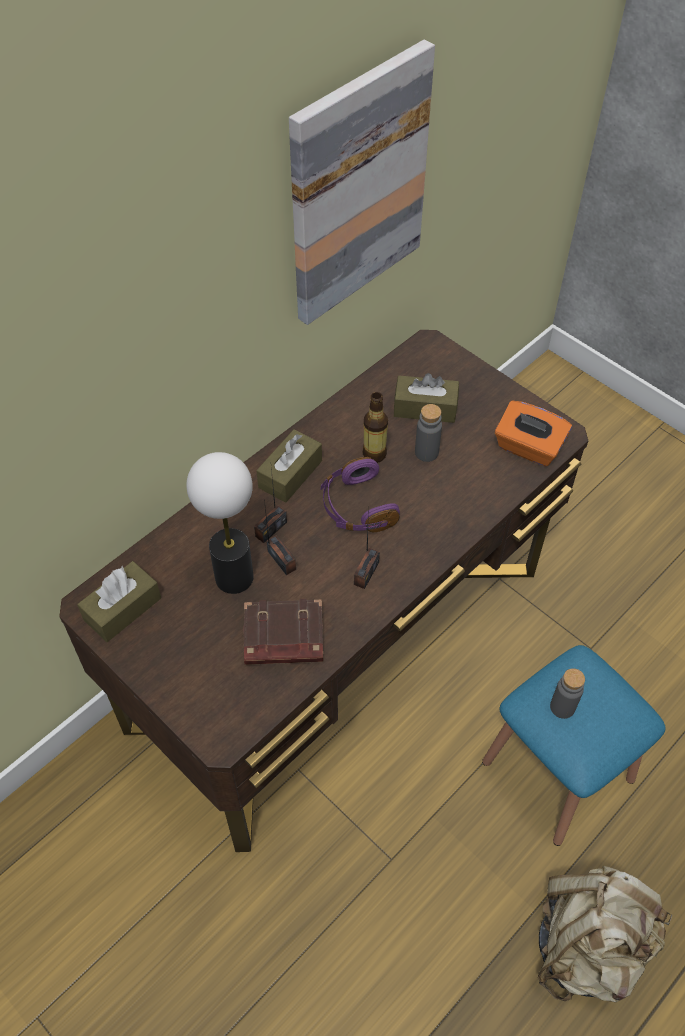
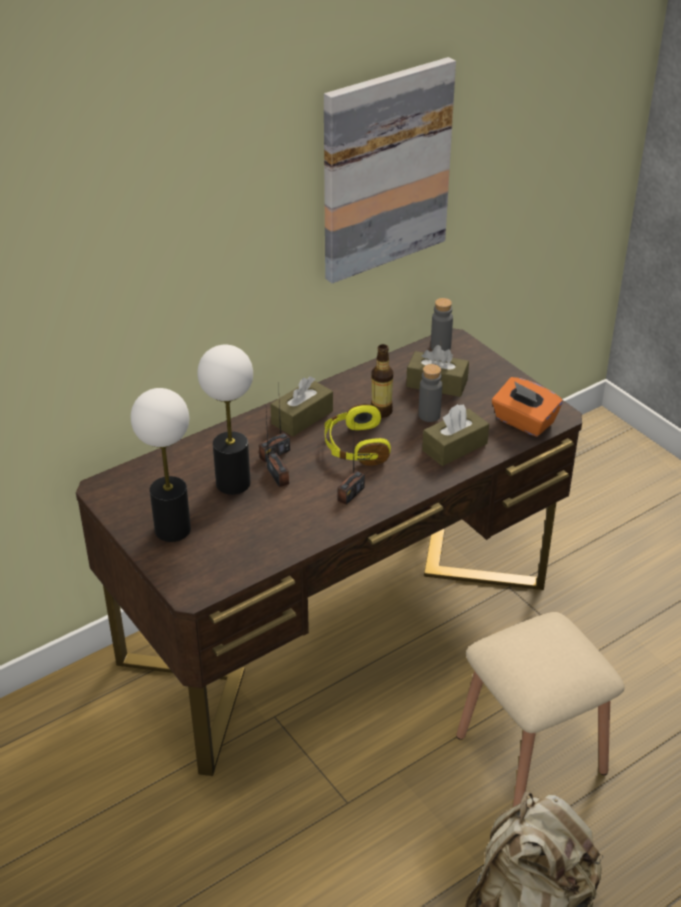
camera: 10 degrees right, 15 degrees down
brown tissue box [77,561,161,642] -> brown tissue box moved to [422,404,489,466]
brown book [243,599,323,665] -> none
purple headphones [321,457,400,532] -> yellow headphones [325,404,391,466]
blue stool [482,645,666,846] -> beige stool [456,612,624,807]
grey bottle [550,668,585,719] -> grey bottle moved to [431,298,453,351]
none -> table lamp [131,388,191,542]

